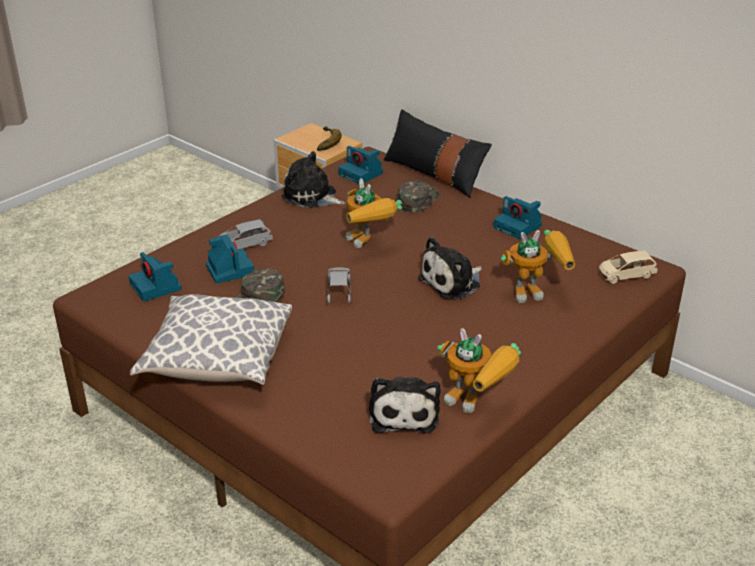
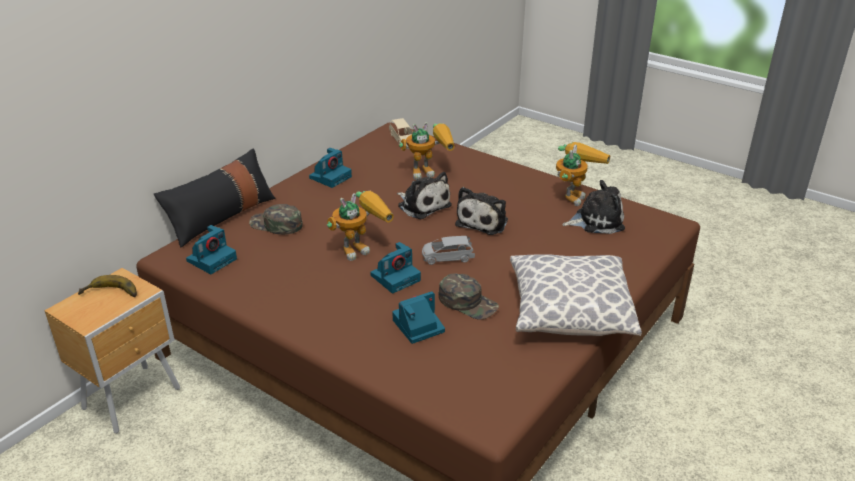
camera: 95 degrees left, 0 degrees up
camera [128,252,182,302] -> camera moved to [370,242,421,293]
grey toy car [219,219,273,249] -> none
plush toy [282,151,345,208] -> plush toy moved to [455,187,508,235]
toy robot [501,230,575,303] -> toy robot turned 90 degrees clockwise [399,122,455,180]

